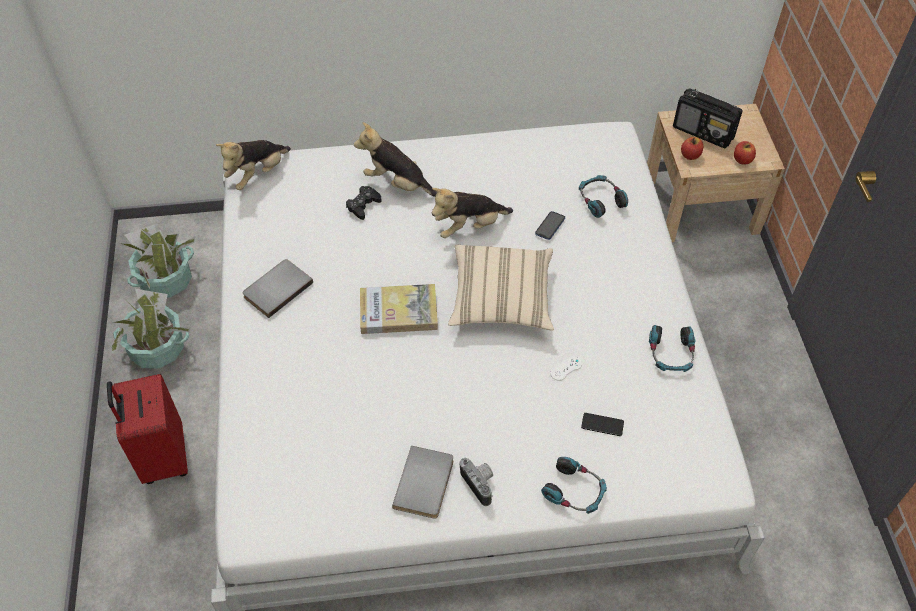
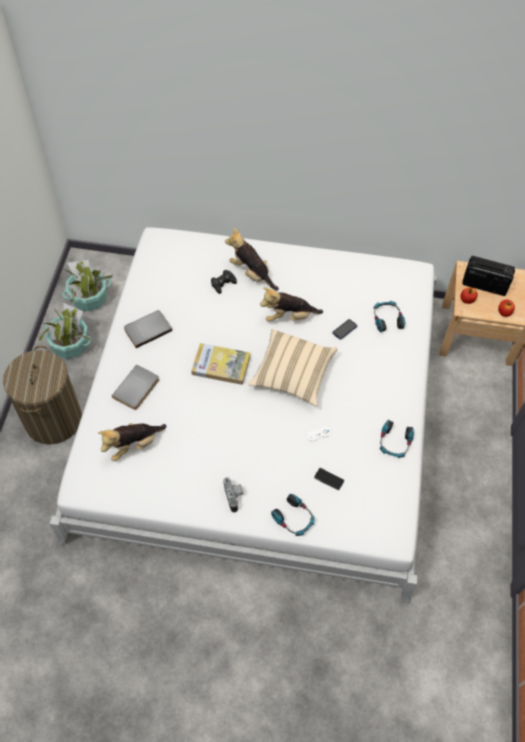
camera: 15 degrees right, 5 degrees up
red suitcase [107,374,188,484] -> laundry basket [3,346,82,445]
plush toy [216,140,291,190] -> plush toy moved to [98,423,166,461]
grey book [392,446,453,519] -> grey book moved to [112,364,159,410]
radio [673,88,743,148] -> radio turned 150 degrees clockwise [462,256,515,296]

